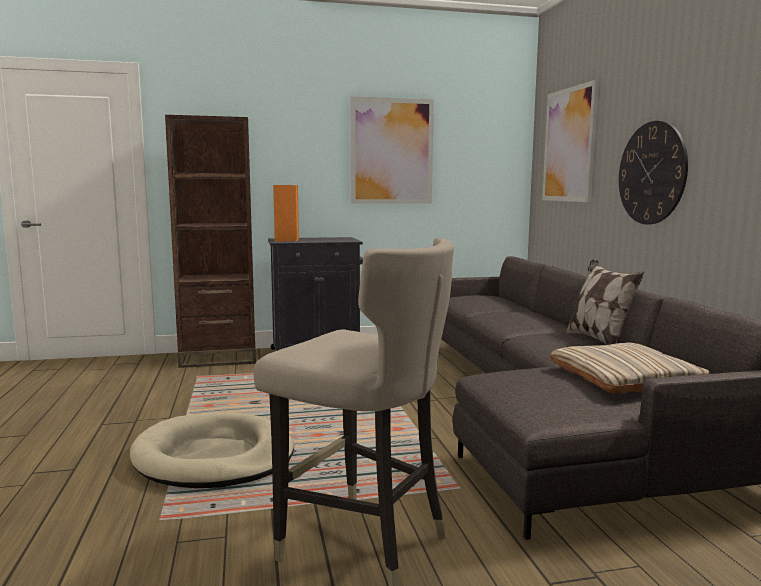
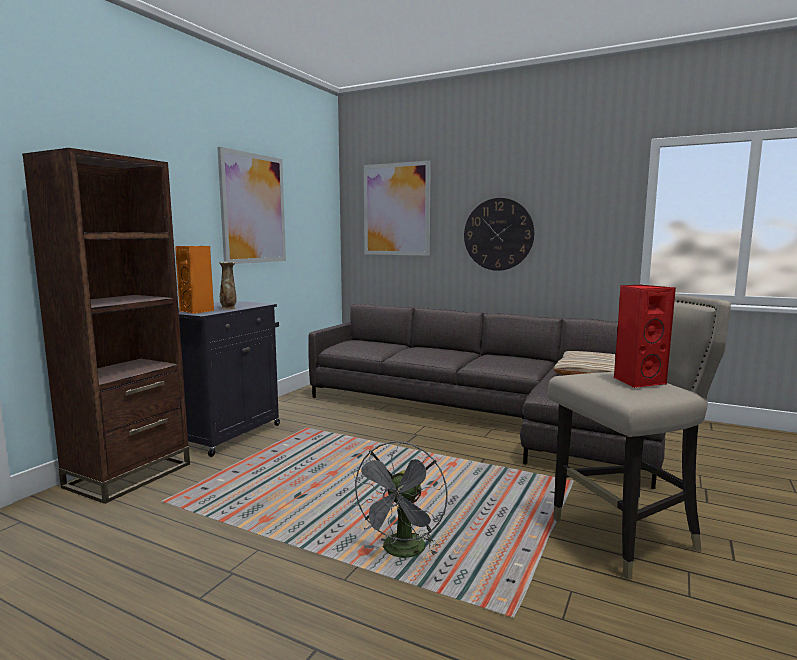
camera: 50 degrees left, 0 degrees up
beige dog bed [130,413,294,488] -> grey fan [350,441,448,558]
pillow [566,259,644,345] -> none
none -> vase [219,262,236,310]
none -> red speaker [614,285,676,388]

